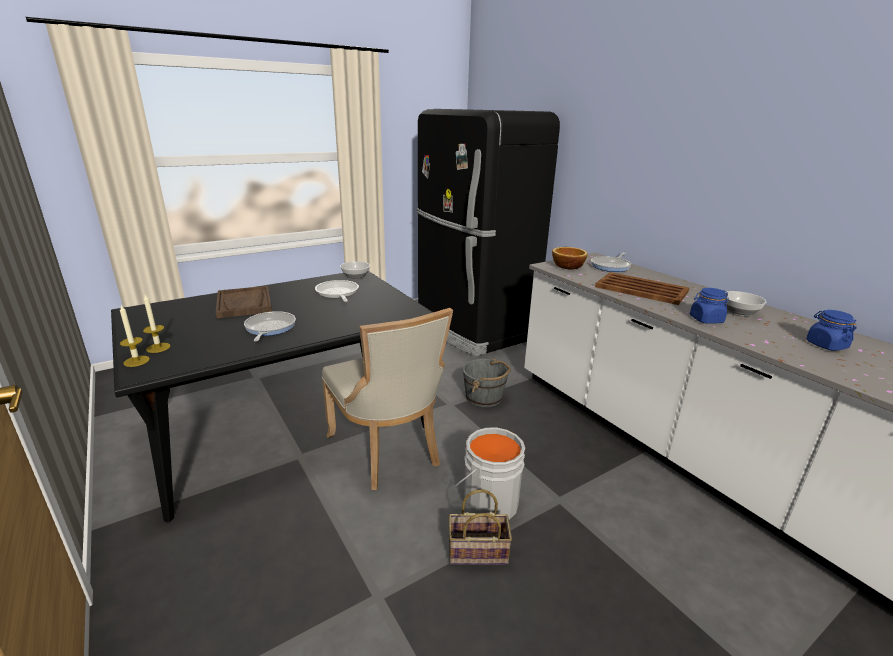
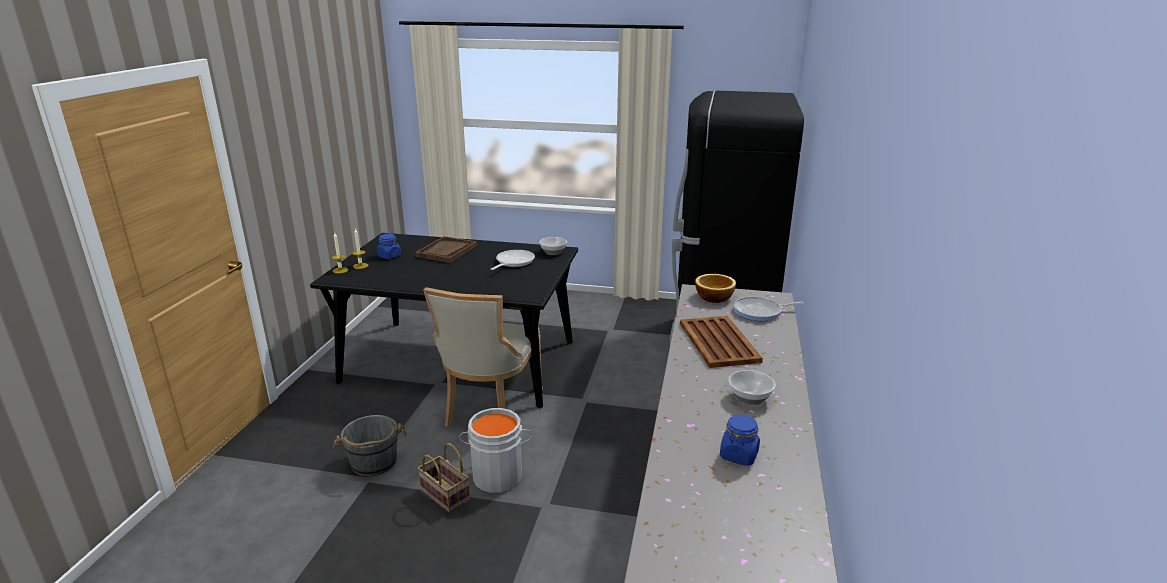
camera: 45 degrees right, 0 degrees up
frying pan [244,311,296,342] -> none
grey bucket [463,359,511,407] -> grey bucket moved to [333,415,407,477]
blue jar [690,288,729,324] -> blue jar moved to [377,234,401,259]

